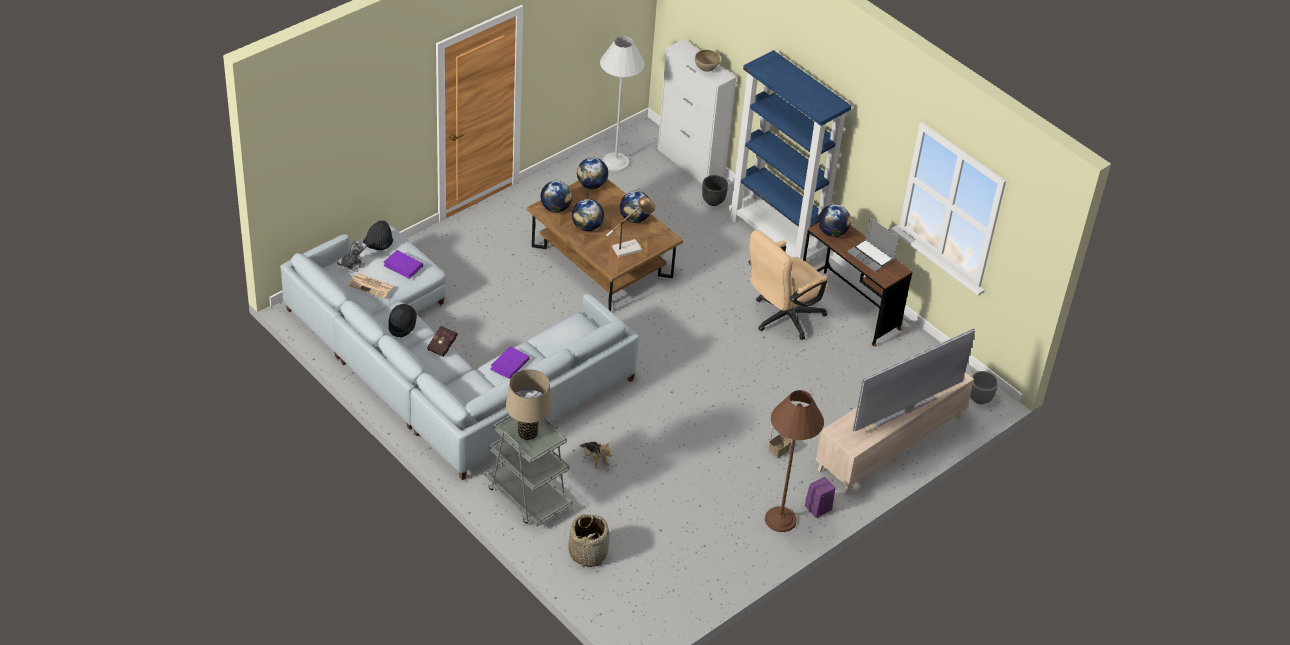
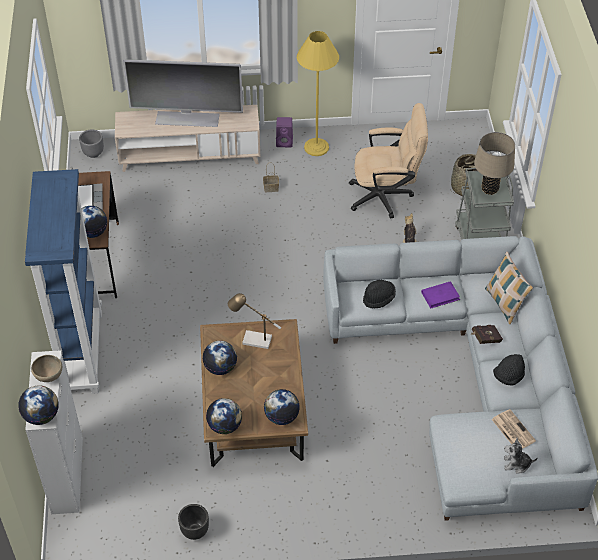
camera: 140 degrees left, 5 degrees up
black hat [363,221,393,250] -> black hat moved to [363,280,396,308]
purple book [384,250,423,279] -> none
globe [572,199,604,231] -> globe moved to [18,385,59,425]
white floor lamp [600,36,645,171] -> none
black planter [702,175,728,206] -> black planter moved to [178,504,209,540]
beige office chair [749,230,828,340] -> beige office chair moved to [349,103,428,219]
brown floor lamp [765,390,824,532] -> yellow floor lamp [297,31,339,156]
none -> pillow [485,252,533,324]

